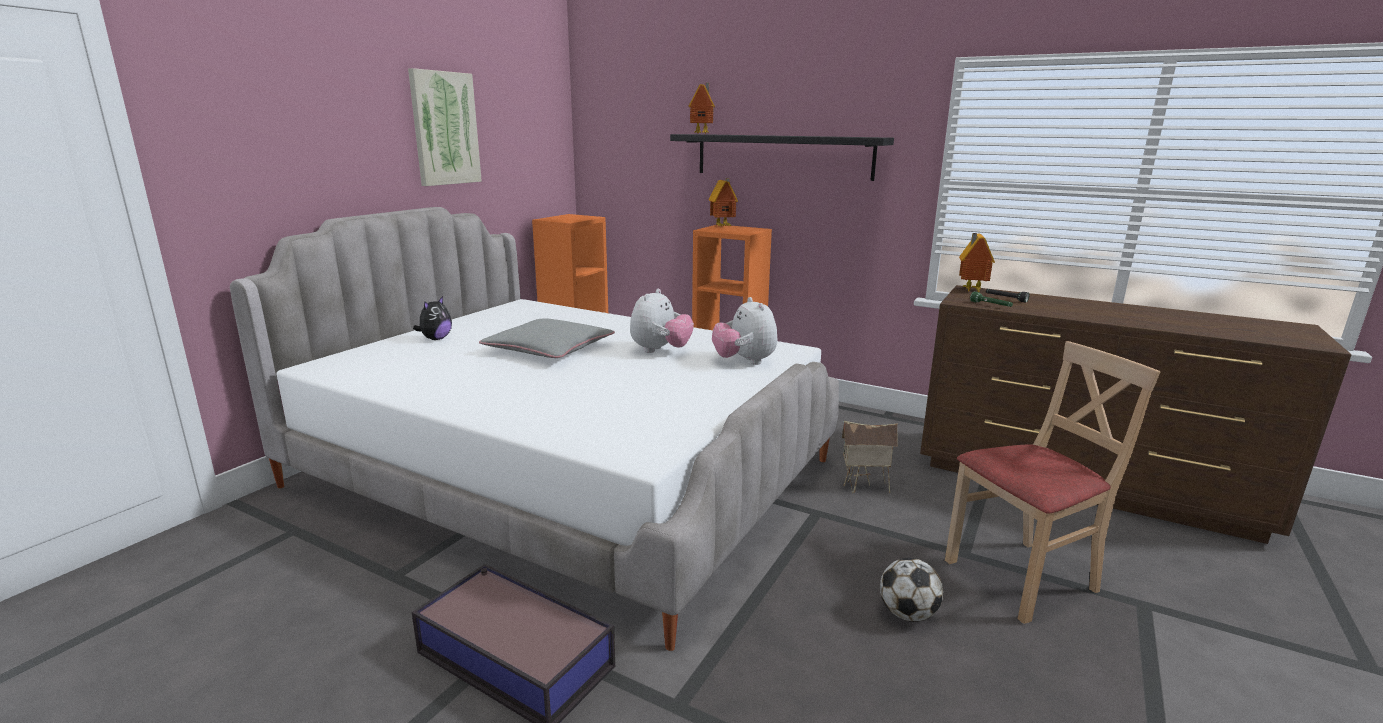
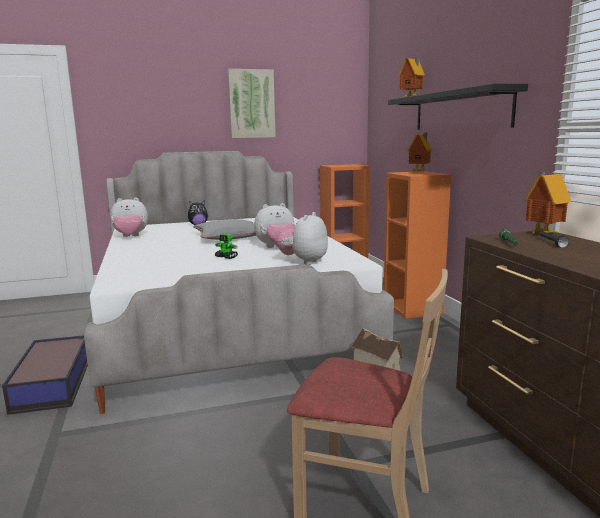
camera: 45 degrees right, 5 degrees down
football [880,558,943,622] -> none
none -> plush toy [110,197,148,237]
none -> toy robot [215,234,238,259]

